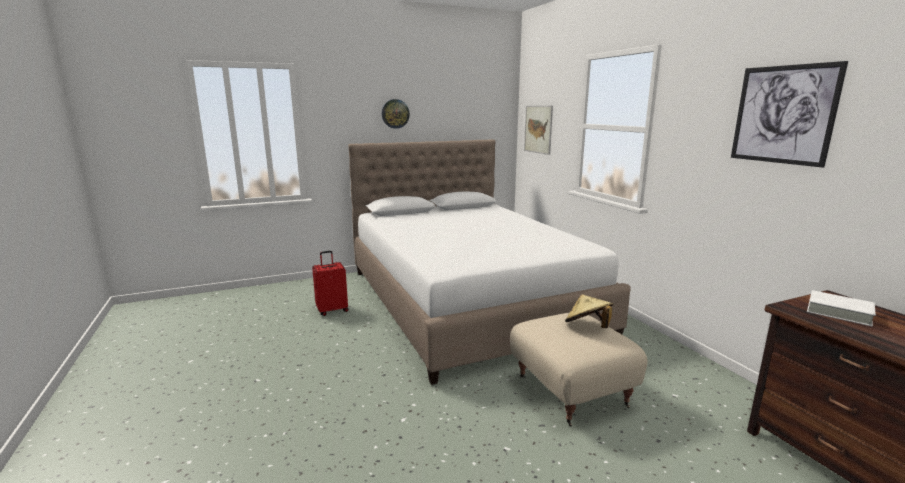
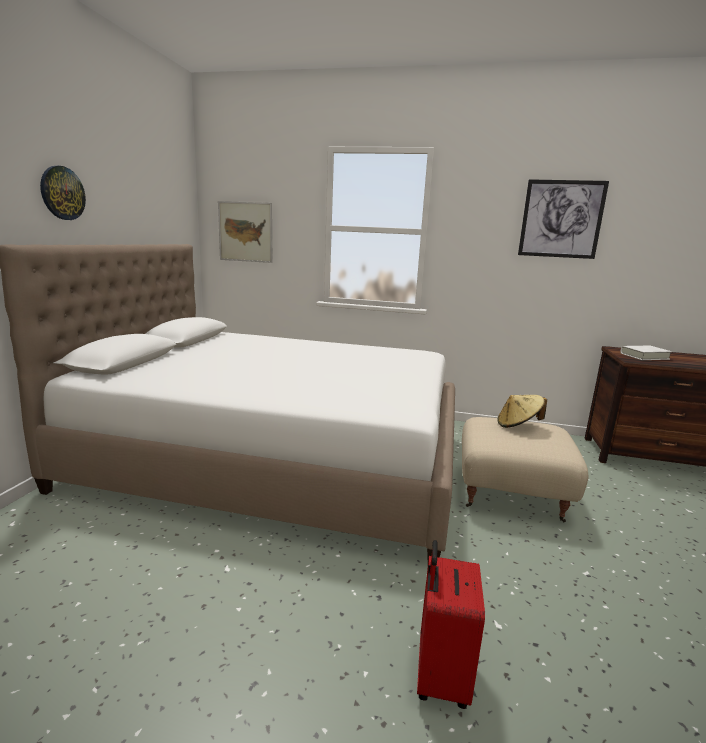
camera: 55 degrees left, 0 degrees up
red suitcase [312,251,349,316] -> red suitcase moved to [417,540,485,709]

